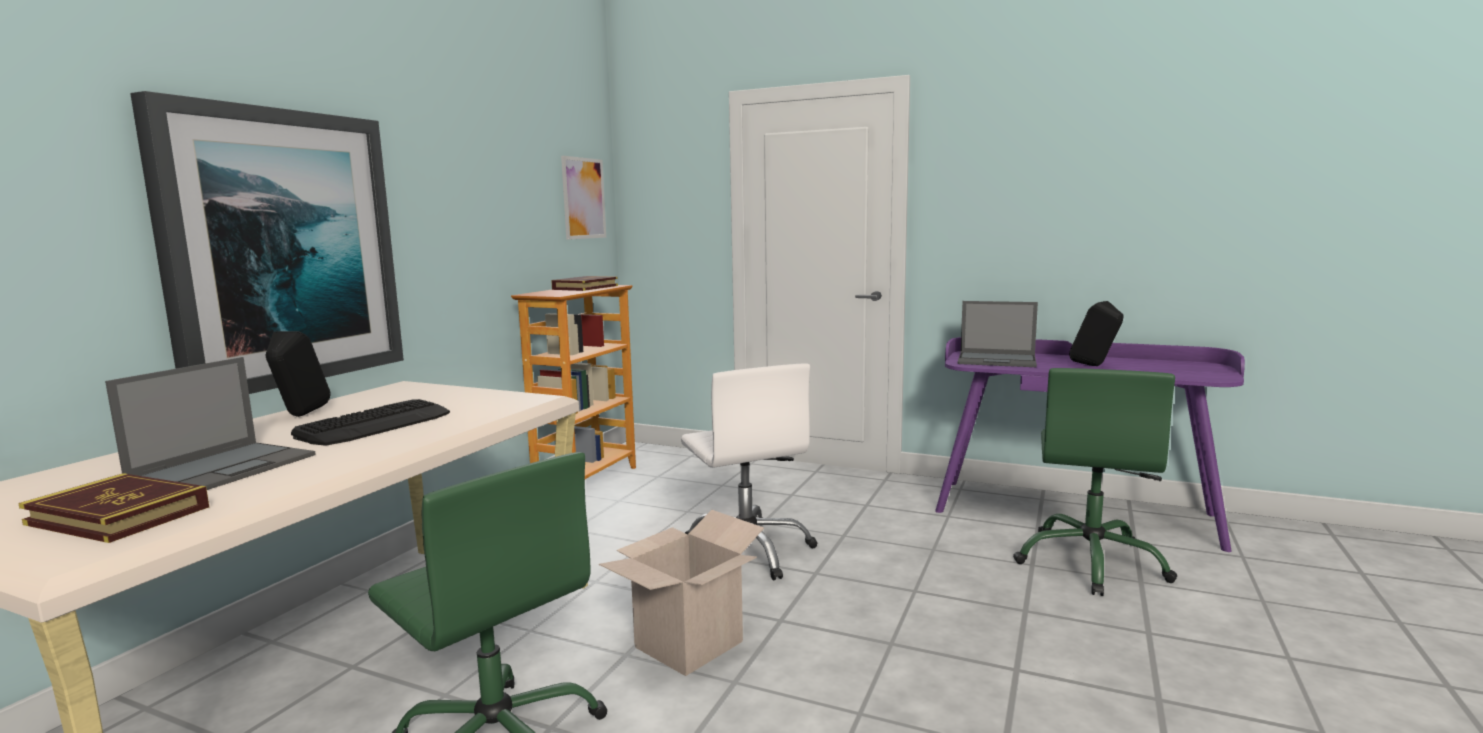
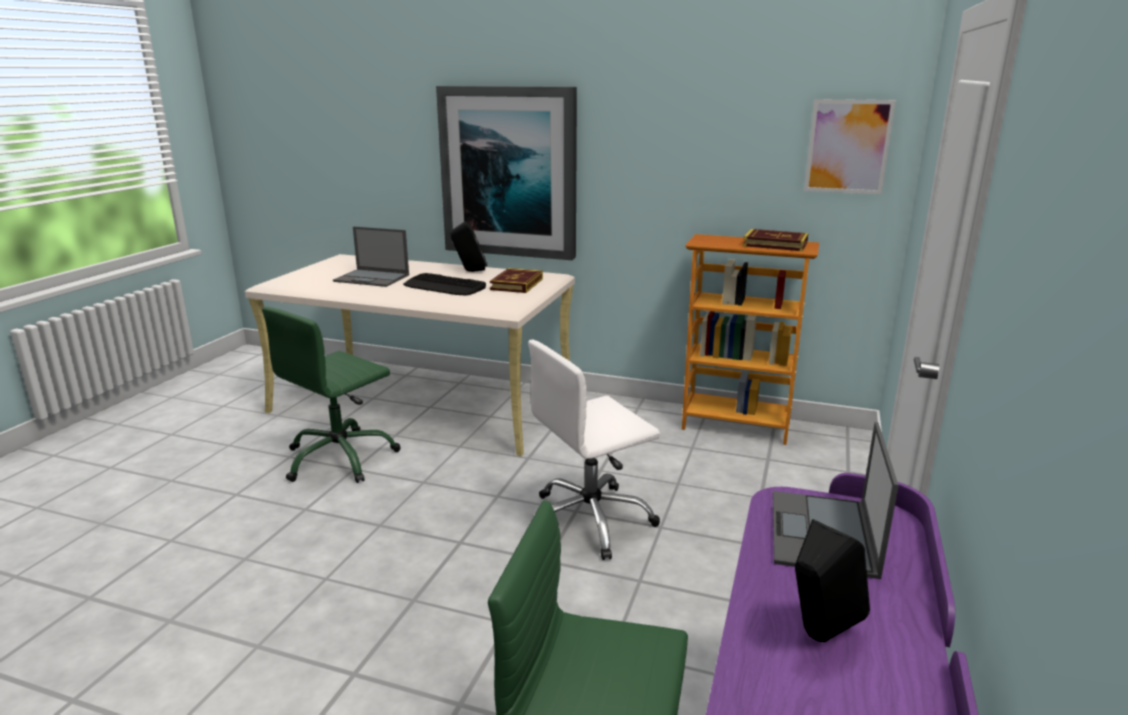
camera: 85 degrees right, 10 degrees up
book [18,473,209,543] -> book moved to [490,268,543,293]
cardboard box [599,510,764,676] -> none

